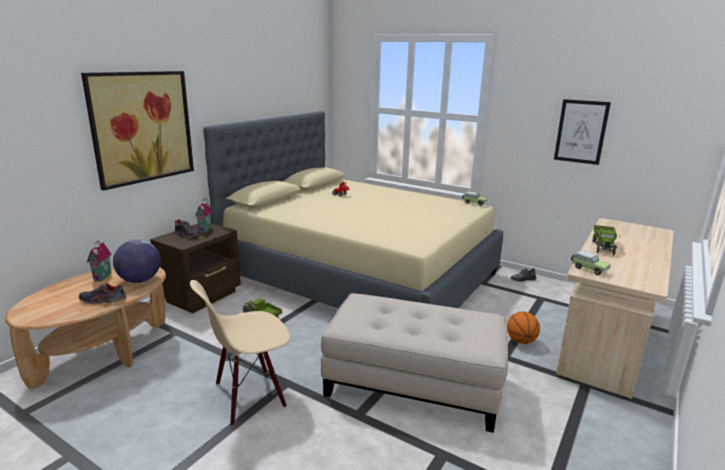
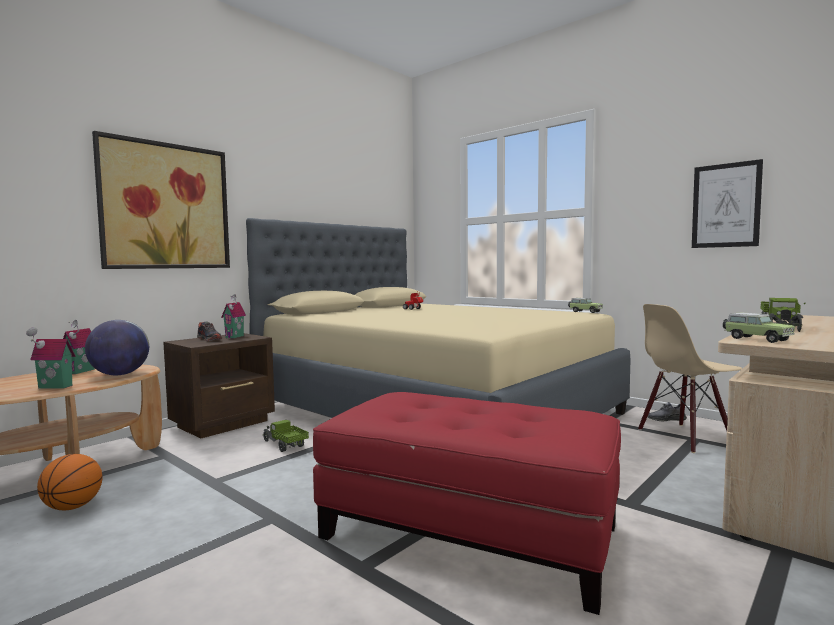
camera: 10 degrees right, 15 degrees down
shoe [79,283,126,304] -> toy house [26,327,76,389]
beige chair [190,280,291,427] -> beige chair moved to [638,304,742,453]
beige ottoman [321,293,508,433] -> red ottoman [313,392,621,615]
basketball [507,312,540,344] -> basketball moved to [37,454,102,510]

